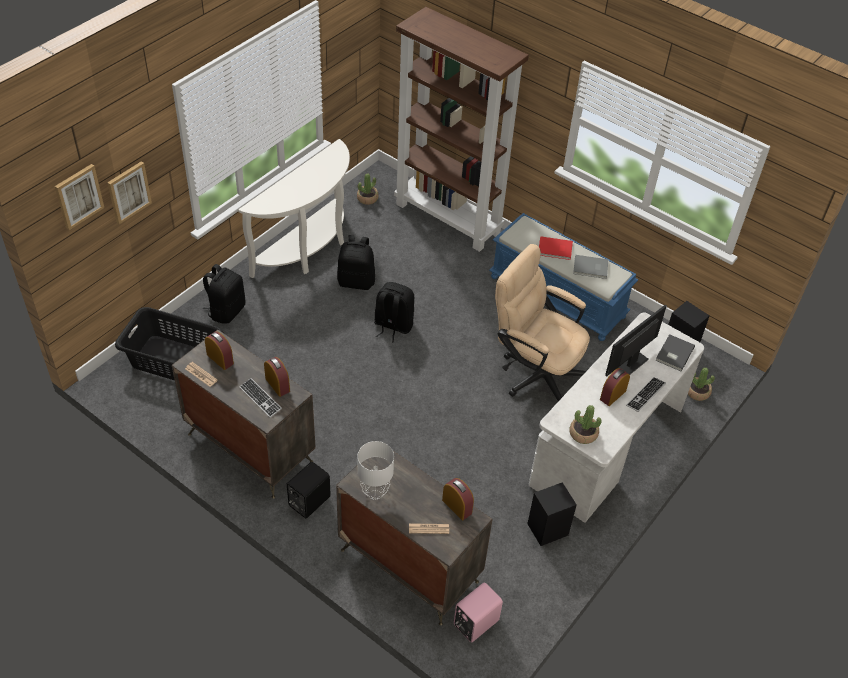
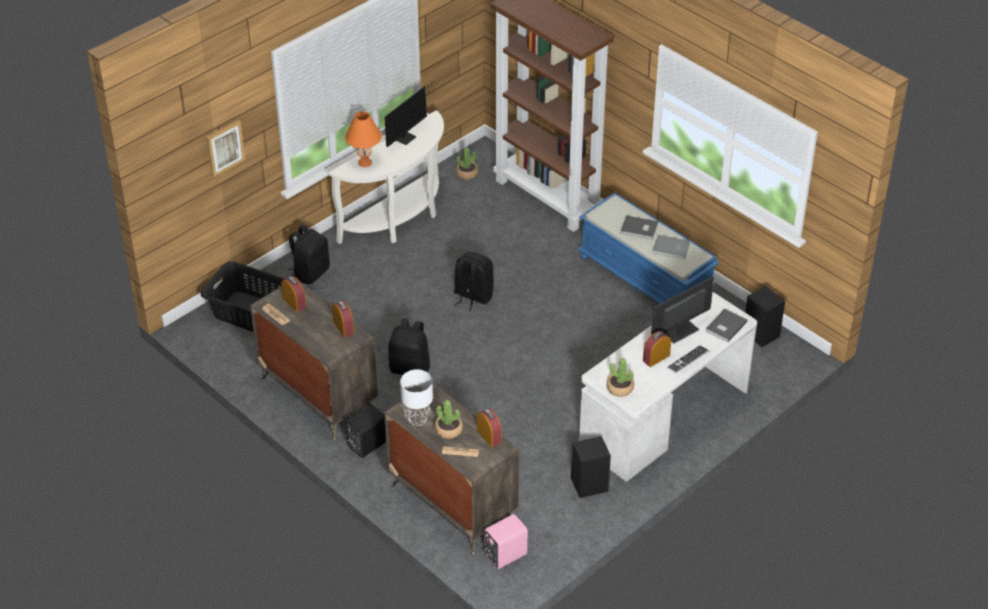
camera: 10 degrees right, 5 degrees down
picture [55,164,104,230] -> none
keyboard [239,378,282,418] -> none
black backpack [337,235,375,290] -> black backpack moved to [388,318,430,375]
beige office chair [495,244,590,401] -> none
red book [539,236,573,260] -> grey book [621,215,658,240]
potted plant [688,367,715,401] -> potted plant moved to [434,400,463,439]
none -> orange table lamp [345,111,382,167]
none -> monitor [385,83,433,147]

